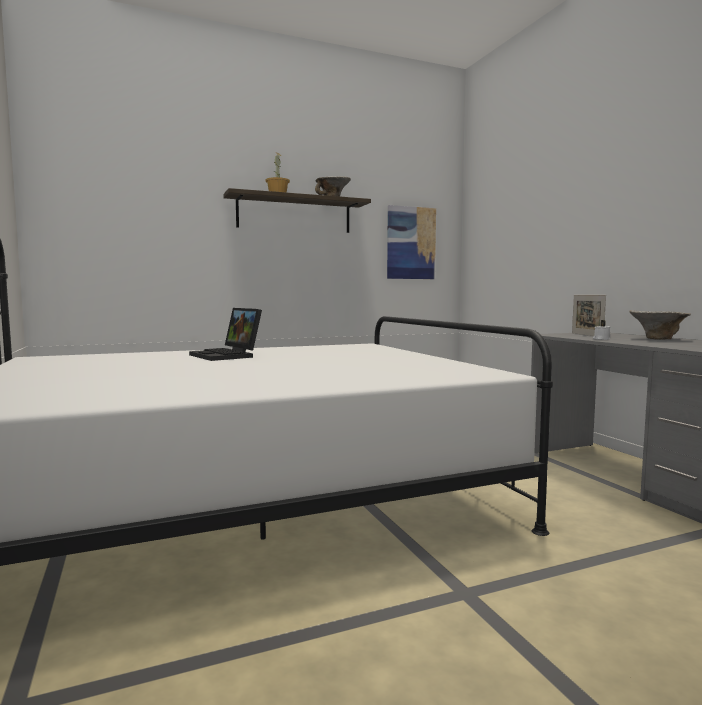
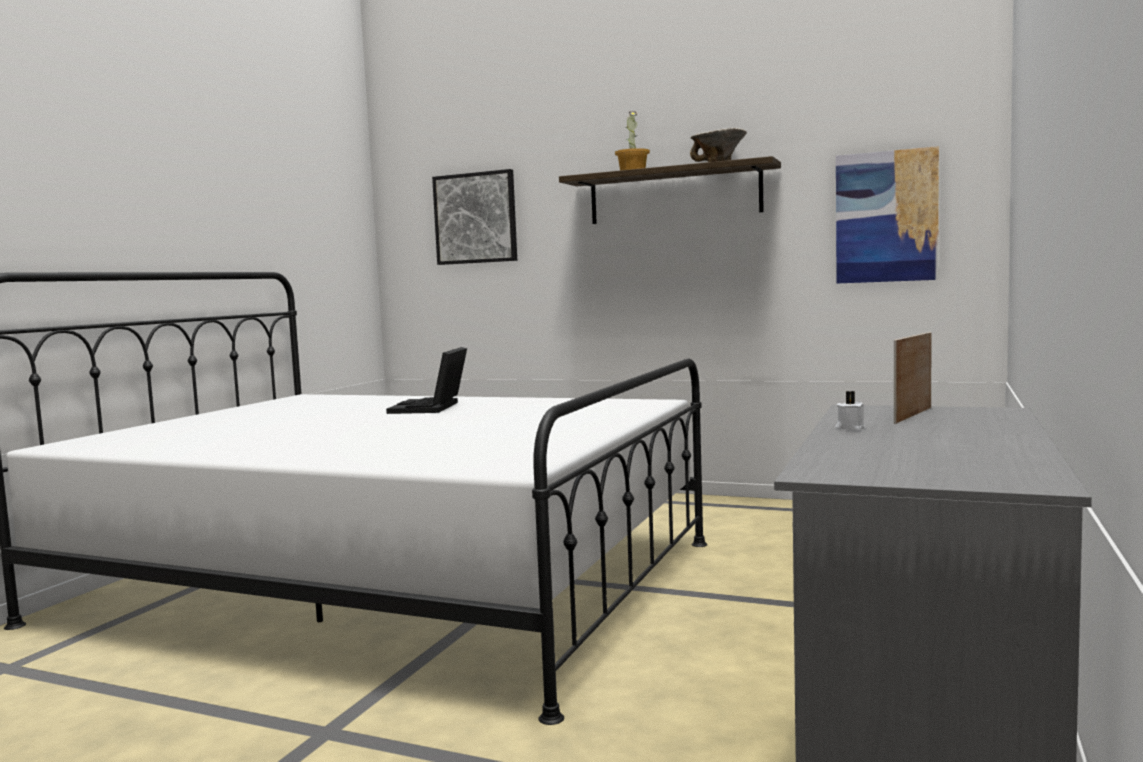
camera: 45 degrees right, 0 degrees up
bowl [629,310,691,340] -> none
none -> picture [432,169,517,265]

